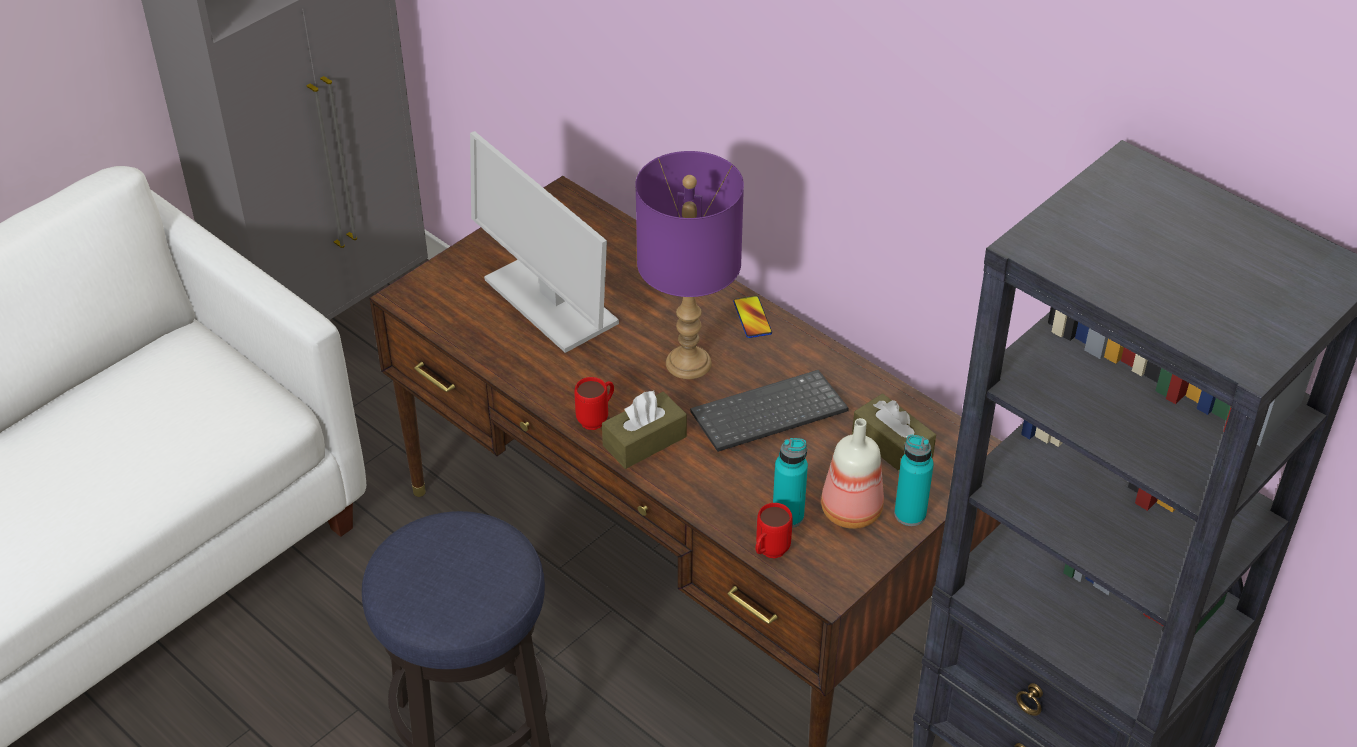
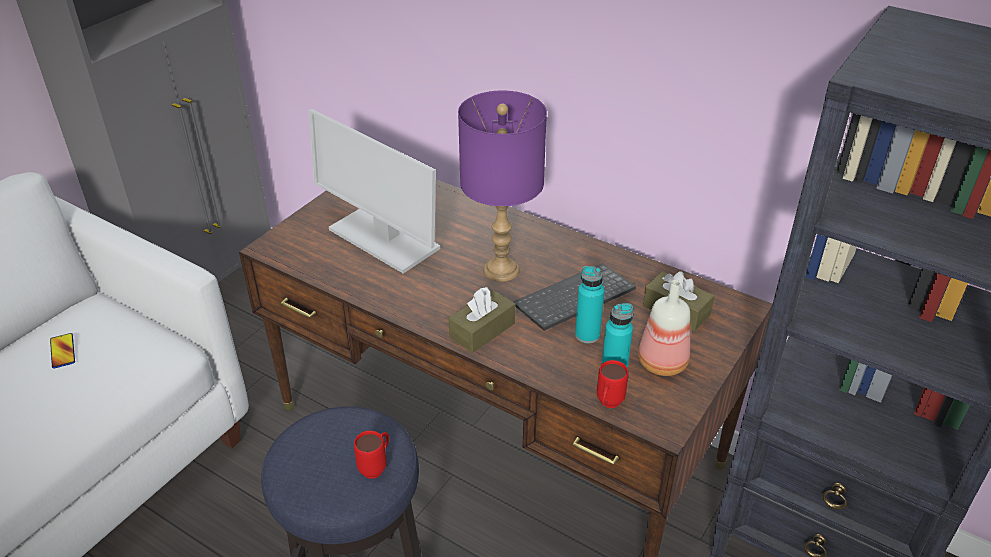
camera: 10 degrees left, 5 degrees down
red mug [574,377,614,430] -> red mug moved to [354,431,389,479]
phone [733,296,772,338] -> phone moved to [50,333,75,369]
turquoise bottle [894,435,934,526] -> turquoise bottle moved to [575,266,605,343]

